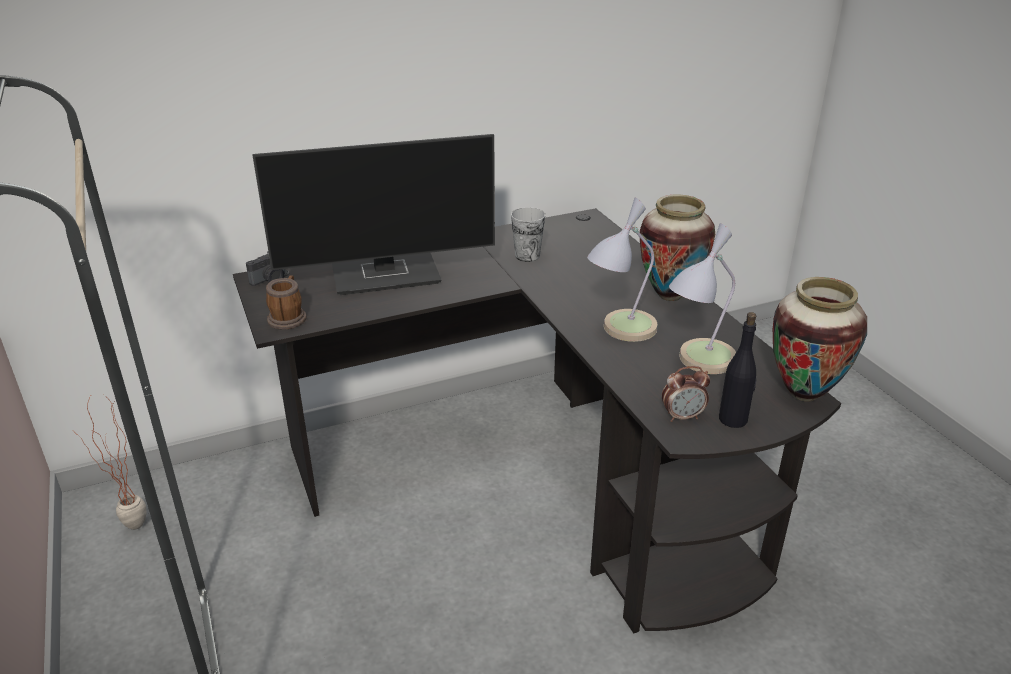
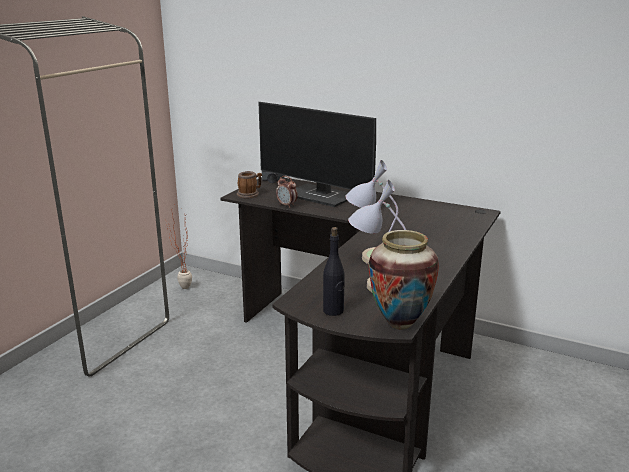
camera: 50 degrees right, 10 degrees down
cup [511,207,545,262] -> none
vase [640,195,715,301] -> none
alarm clock [662,366,710,422] -> alarm clock moved to [276,176,298,208]

